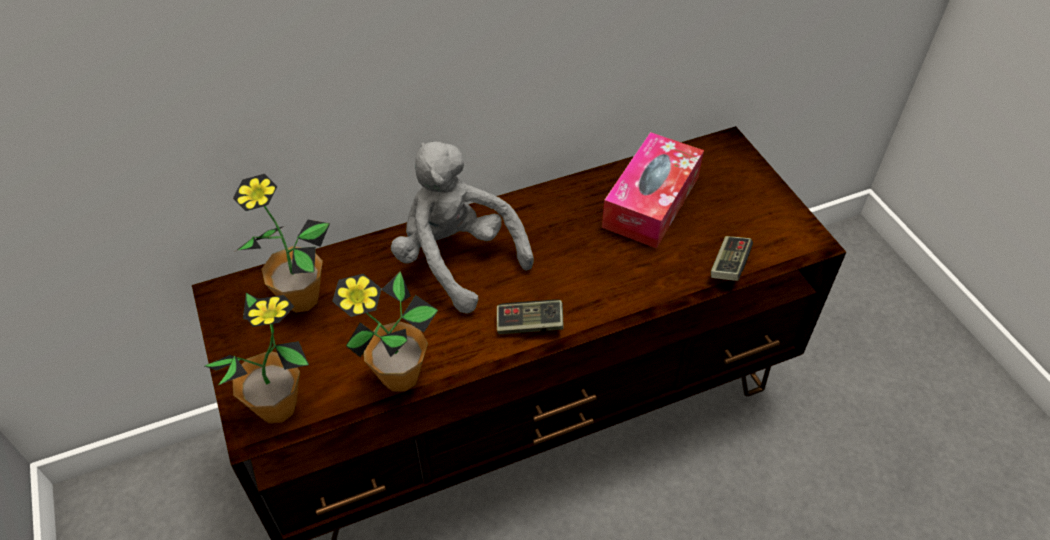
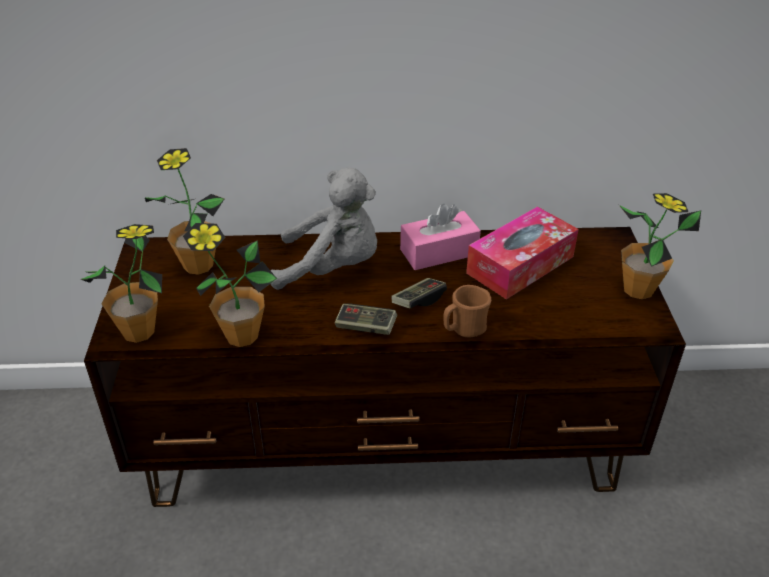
camera: 20 degrees right, 10 degrees down
grey plush toy [391,141,534,314] -> grey plush toy turned 120 degrees clockwise [270,168,377,290]
game controller [711,236,753,281] -> game controller moved to [391,278,447,308]
none -> pink tissue box [400,204,481,270]
none -> brown mug [444,285,491,337]
none -> potted plant [619,193,701,299]

